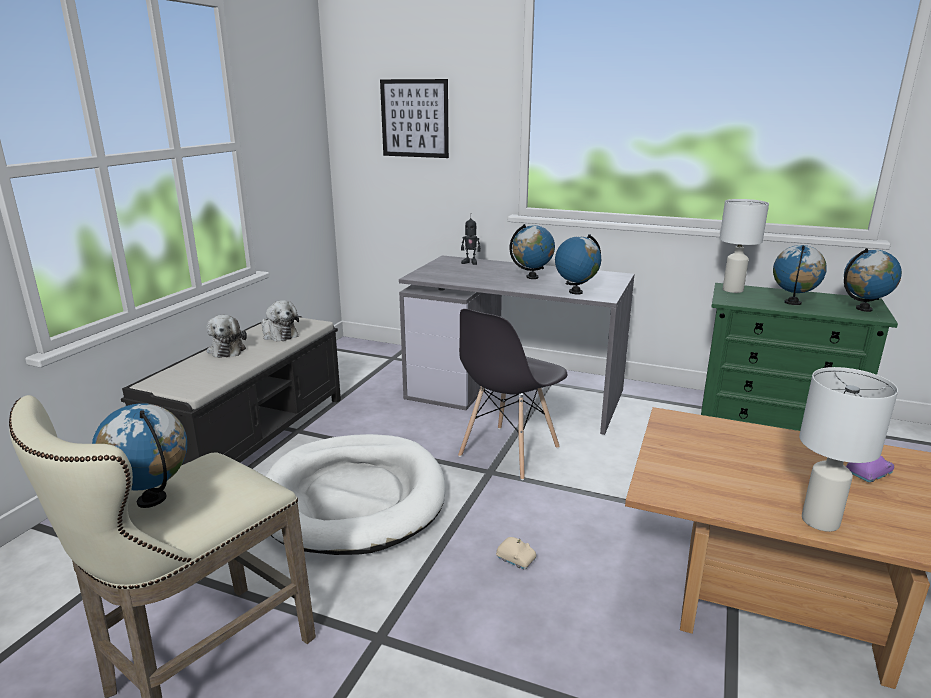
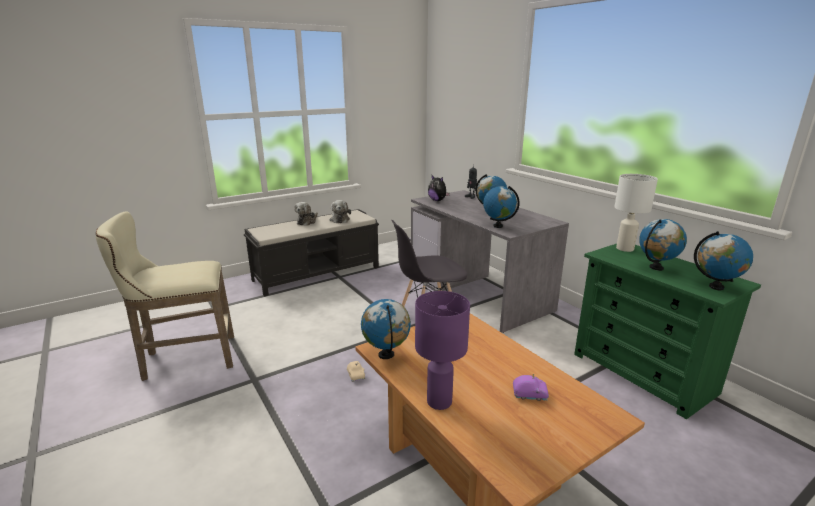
camera: 35 degrees right, 0 degrees up
globe [92,403,187,508] -> globe moved to [361,299,411,359]
white dog bed [266,434,446,555] -> none
picture [380,79,449,158] -> none
white table lamp [799,367,898,532] -> purple table lamp [415,291,470,410]
none -> plush toy [428,175,450,201]

